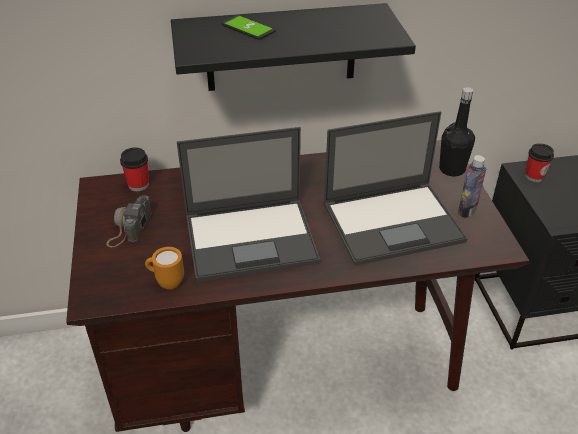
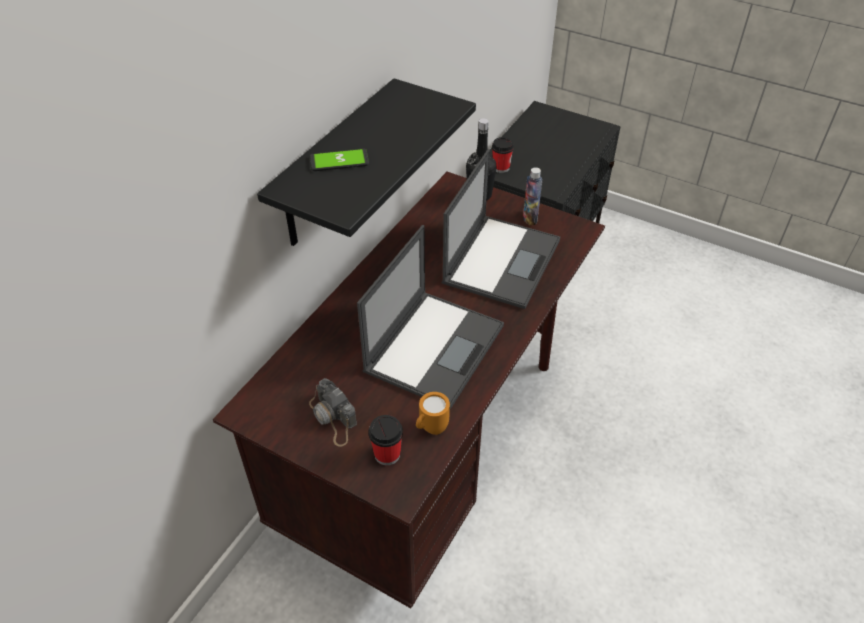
camera: 50 degrees left, 5 degrees up
cup [120,148,149,191] -> cup moved to [369,415,403,465]

